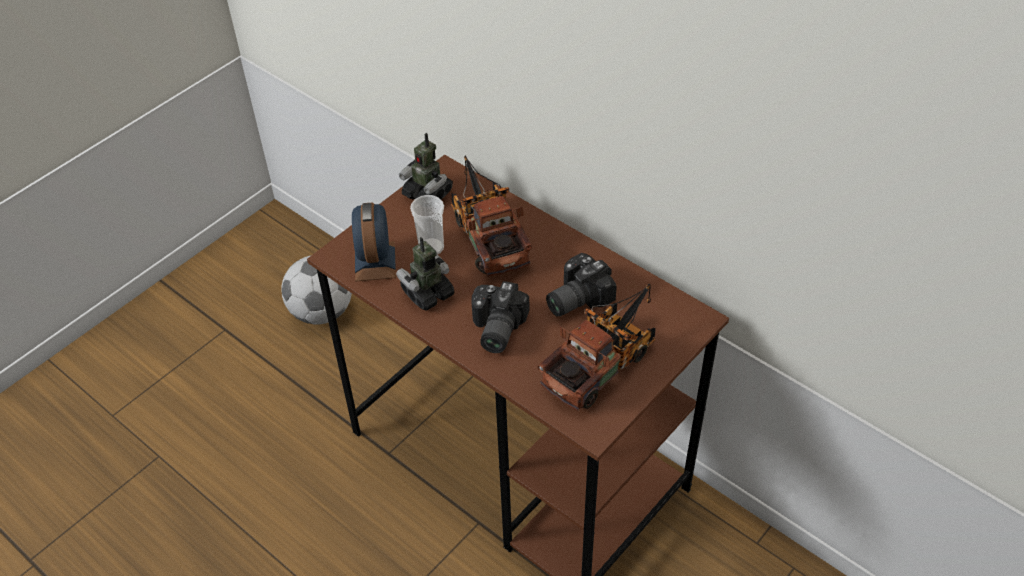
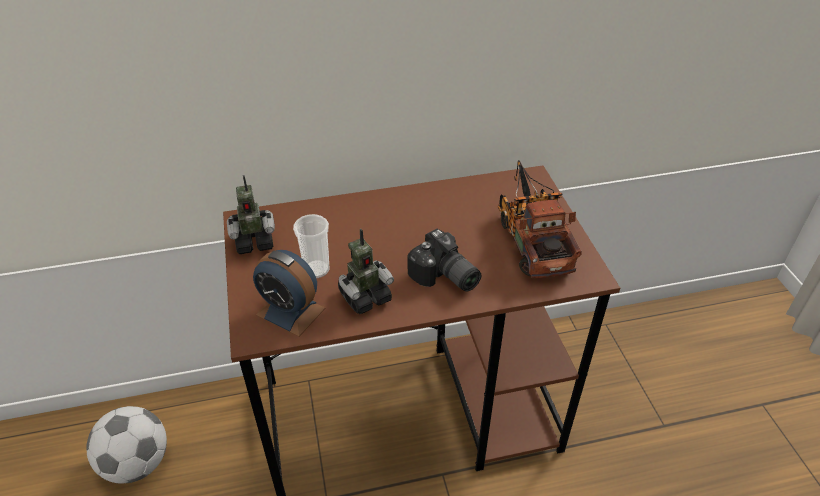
camera: 55 degrees left, 5 degrees down
toy robot [396,237,454,311] -> toy robot turned 120 degrees counterclockwise [338,229,394,314]
toy truck [451,156,532,276] -> none
camera [546,253,617,317] -> none

